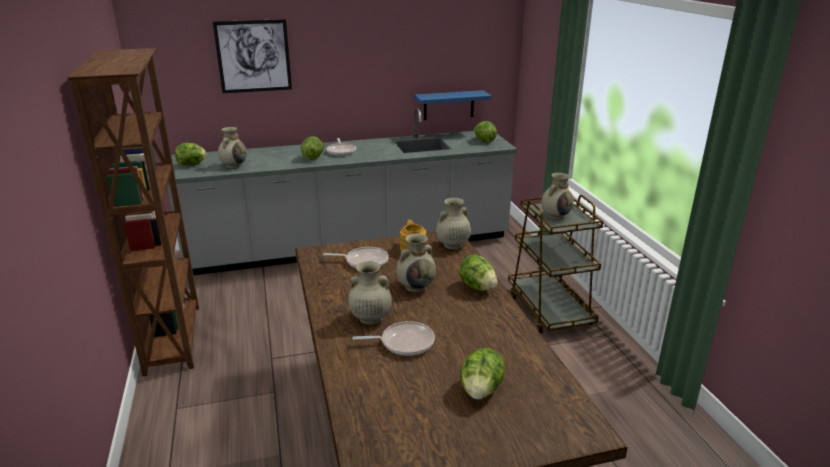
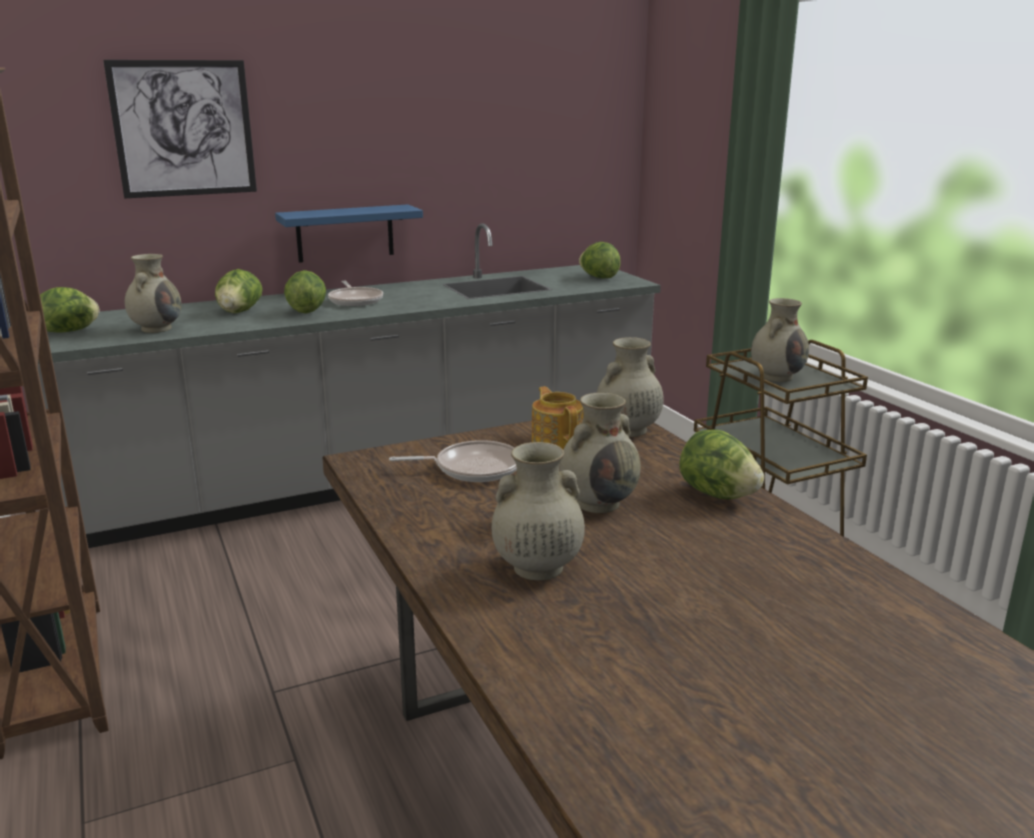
camera: 10 degrees left, 5 degrees down
frying pan [352,321,435,356] -> none
blue shelf [415,90,492,120] -> blue shelf moved to [275,204,423,263]
lettuce [460,348,505,400] -> lettuce moved to [215,269,263,313]

